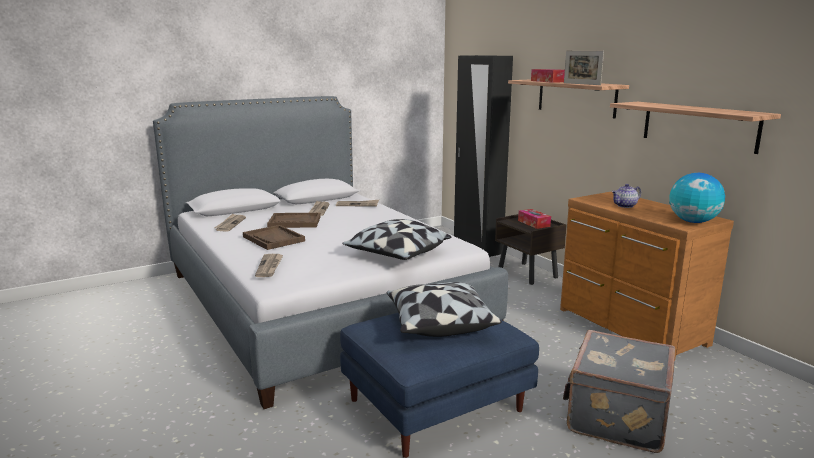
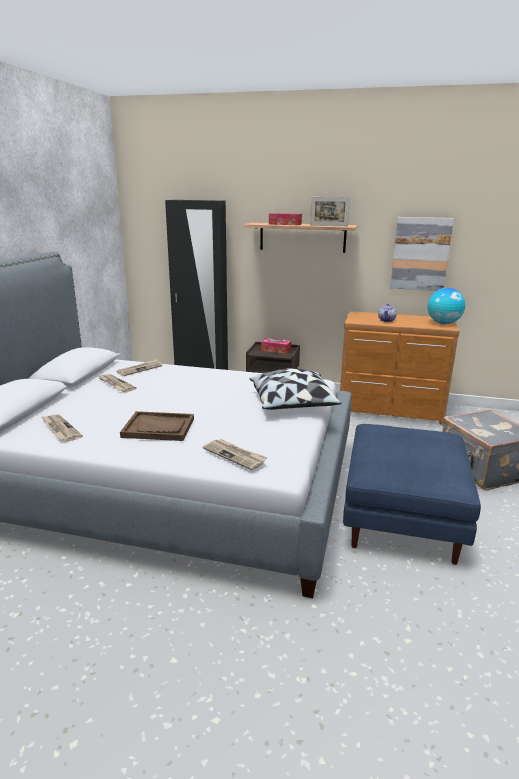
camera: 45 degrees left, 5 degrees up
brown tray [267,213,321,228] -> none
pillow [386,282,502,337] -> none
shelf [610,102,781,154] -> picture [390,217,454,291]

